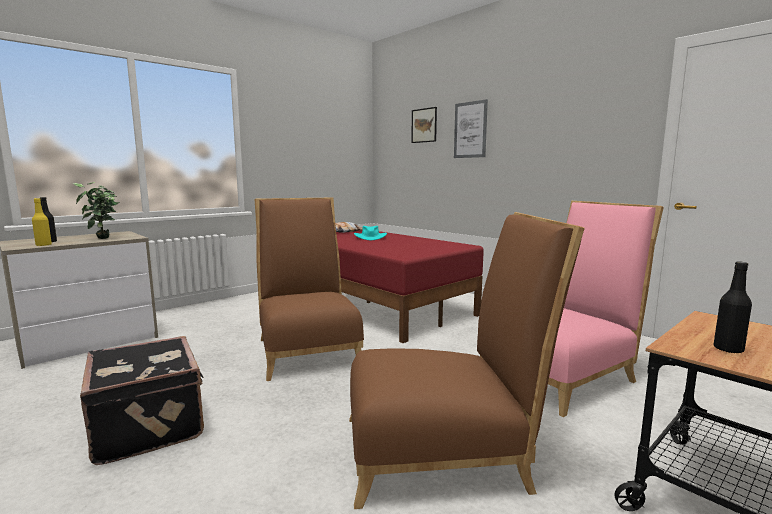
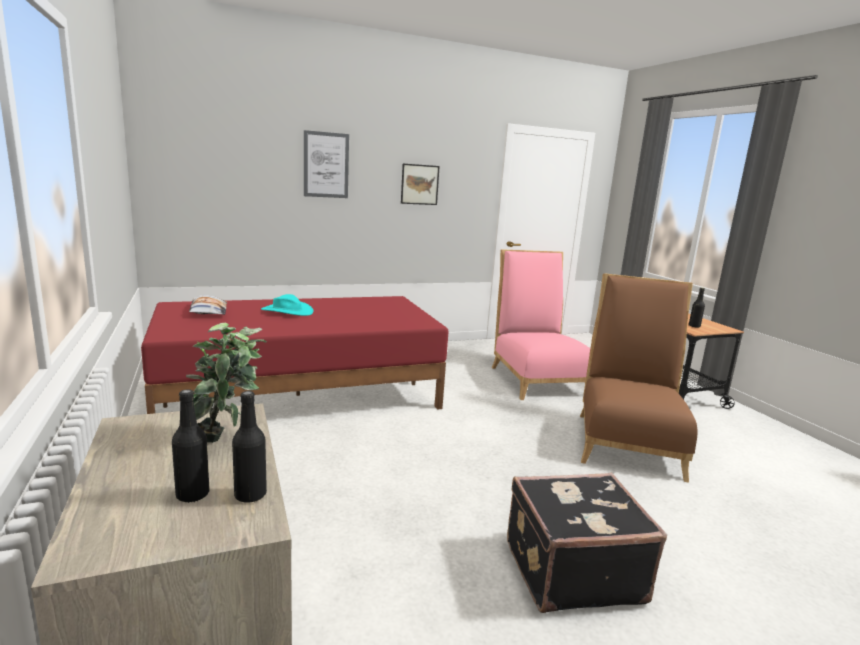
camera: 70 degrees left, 5 degrees up
yellow bottle [32,198,52,246] -> black bottle [232,391,267,503]
brown chair [255,197,364,381] -> none
picture [411,107,437,143] -> picture moved to [401,164,440,205]

